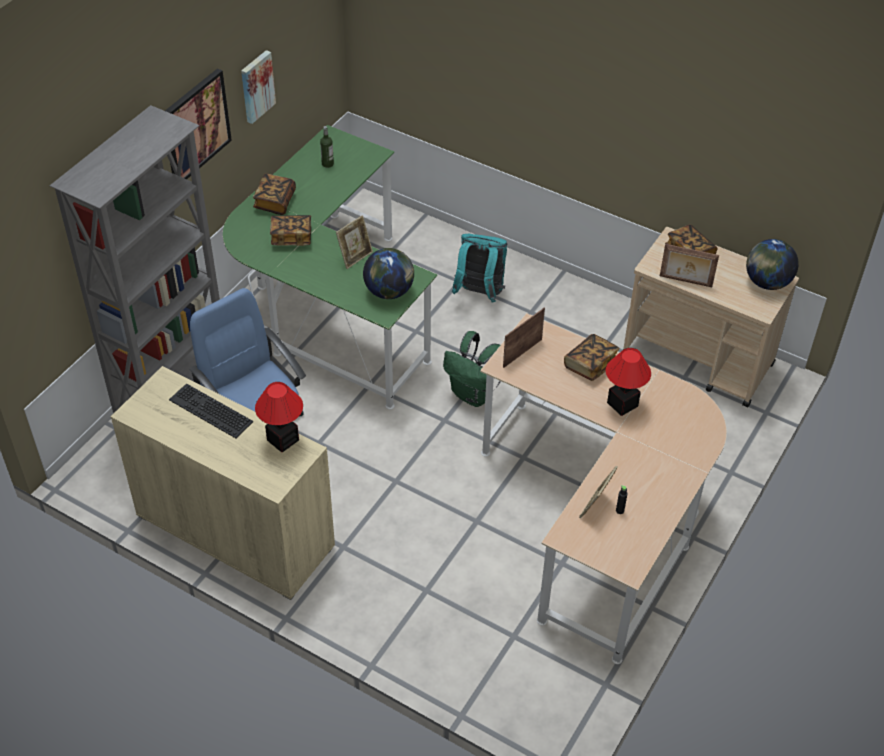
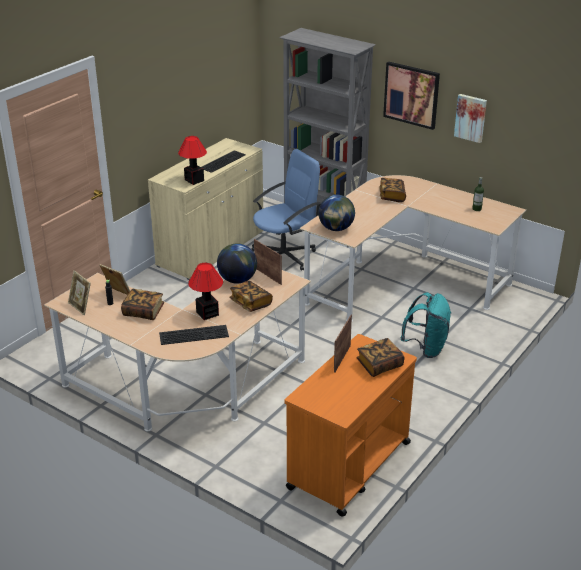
camera: 95 degrees right, 15 degrees down
green desk [223,125,437,409] -> beige desk [300,175,526,322]
book [253,174,296,215] -> book moved to [121,289,164,320]
picture frame [336,215,373,269] -> picture frame moved to [68,270,91,315]
green backpack [443,331,501,407] -> none
beige cart [623,227,799,408] -> orange cart [285,334,417,517]
globe [746,239,799,290] -> globe moved to [217,243,257,284]
none -> keyboard [159,325,229,345]

